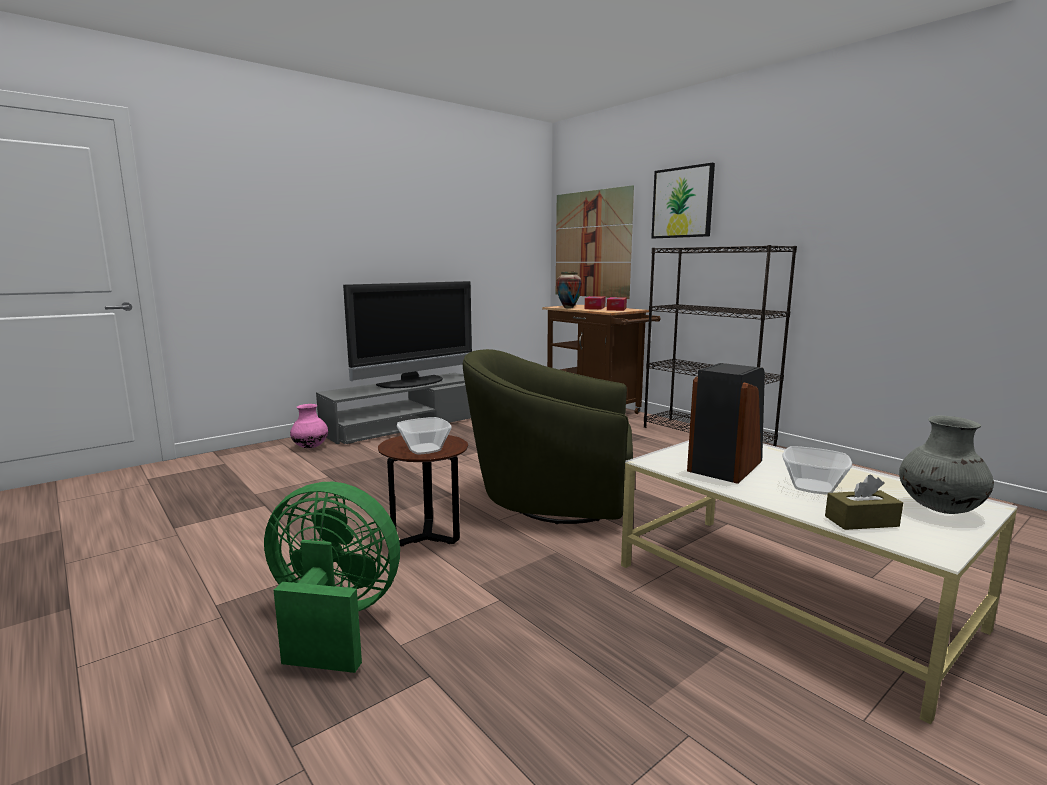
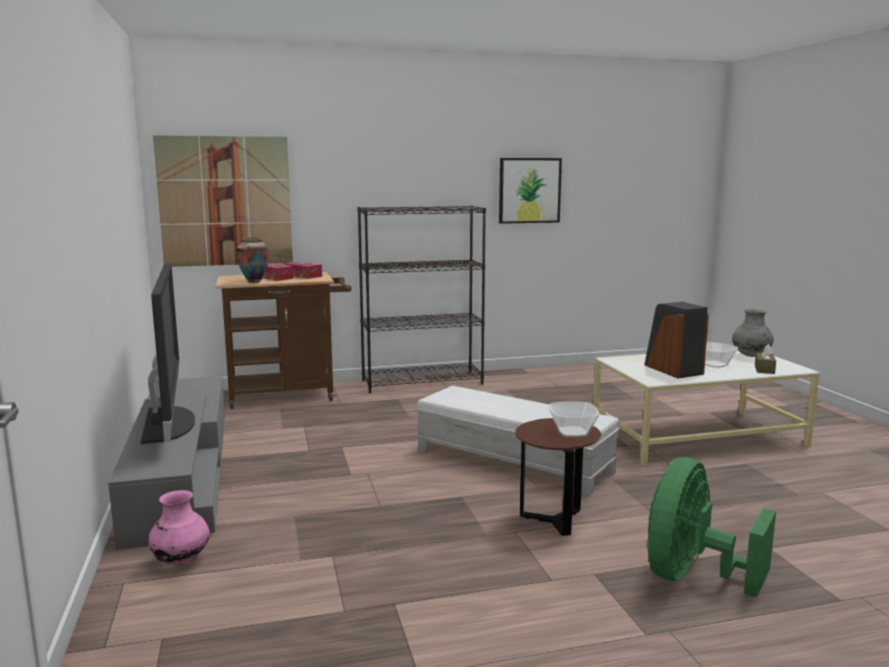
camera: 65 degrees left, 0 degrees up
green armchair [463,349,633,524] -> white ottoman [416,386,620,497]
picture [651,163,715,238] -> picture moved to [499,158,562,224]

